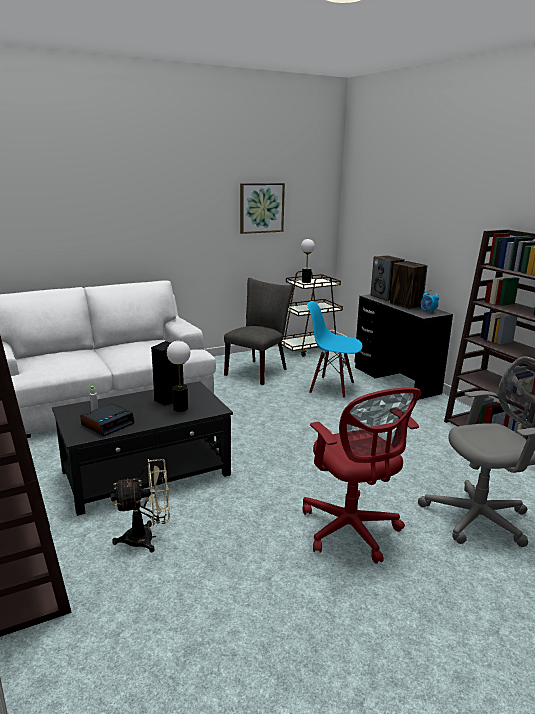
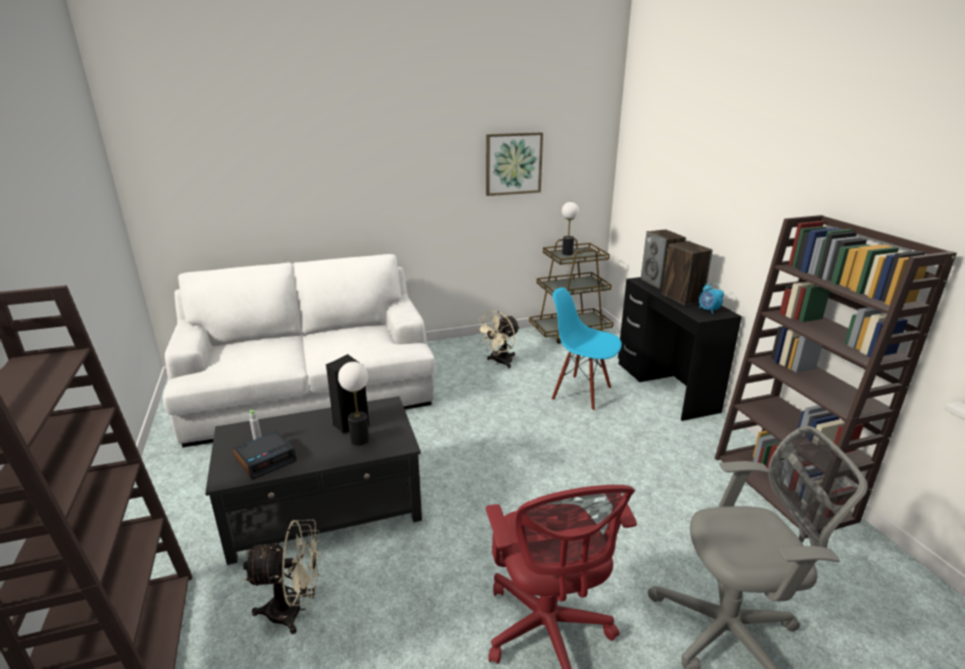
camera: 10 degrees right, 5 degrees up
grey chair [224,278,293,385] -> beige fan [476,311,520,368]

